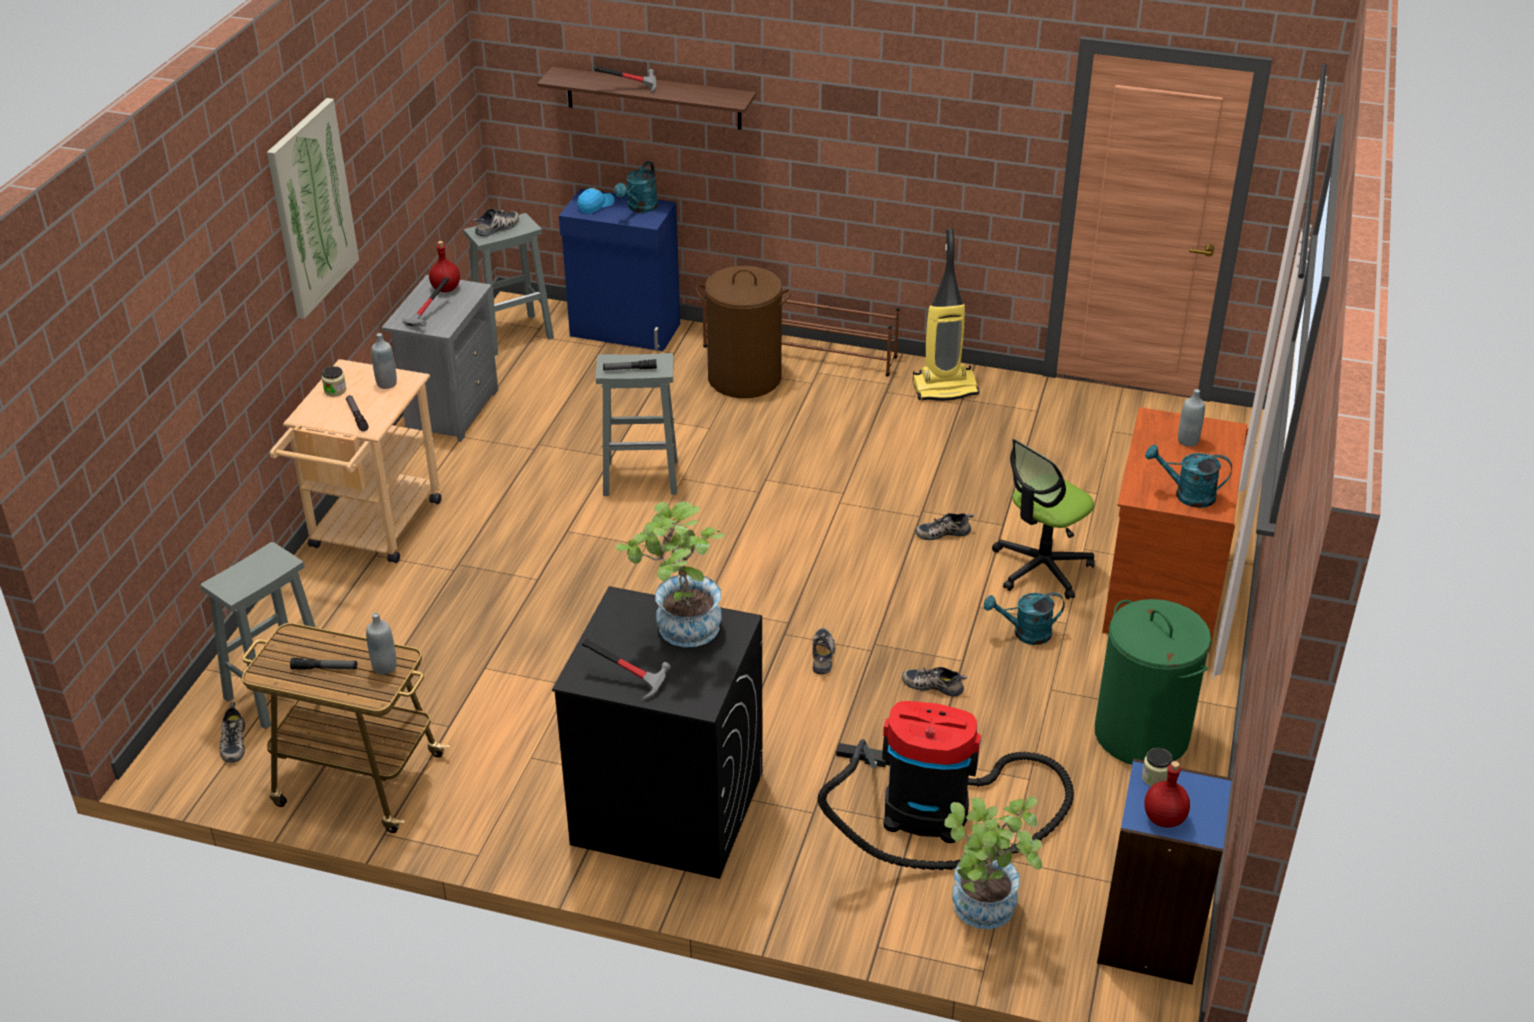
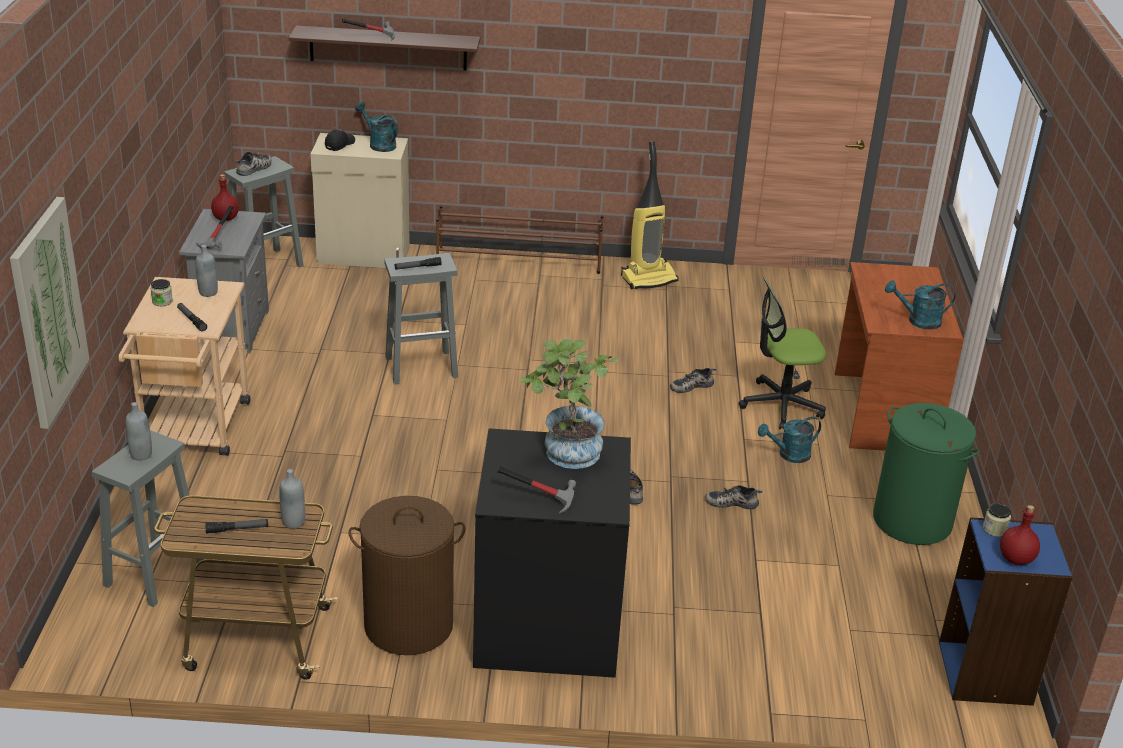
camera: 15 degrees left, 5 degrees down
shoe [220,702,245,763] -> none
picture [267,98,359,319] -> picture moved to [10,197,90,429]
blue cabinet [559,189,680,351] -> beige cabinet [311,133,410,268]
blue cap [577,188,615,214] -> black cap [325,129,355,151]
turquoise watering can [614,161,658,213] -> turquoise watering can turned 120 degrees clockwise [355,102,398,152]
brown laundry basket [696,266,791,398] -> brown laundry basket moved to [348,496,466,655]
vacuum cleaner [818,701,1074,870] -> none
potted plant [944,796,1042,929] -> none
office chair [992,439,1095,600] -> office chair turned 45 degrees clockwise [738,278,826,430]
grey bottle [1178,389,1205,447] -> grey bottle moved to [126,402,152,460]

